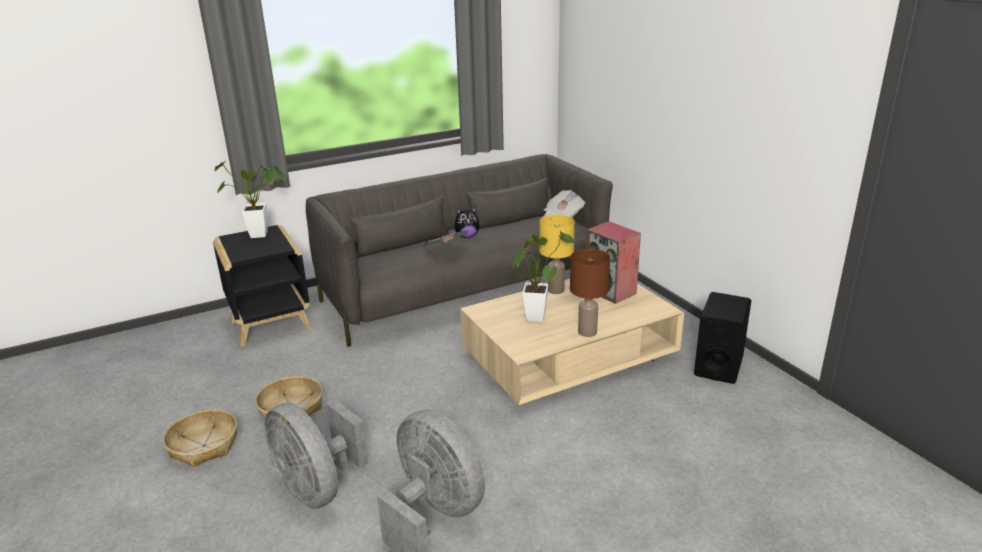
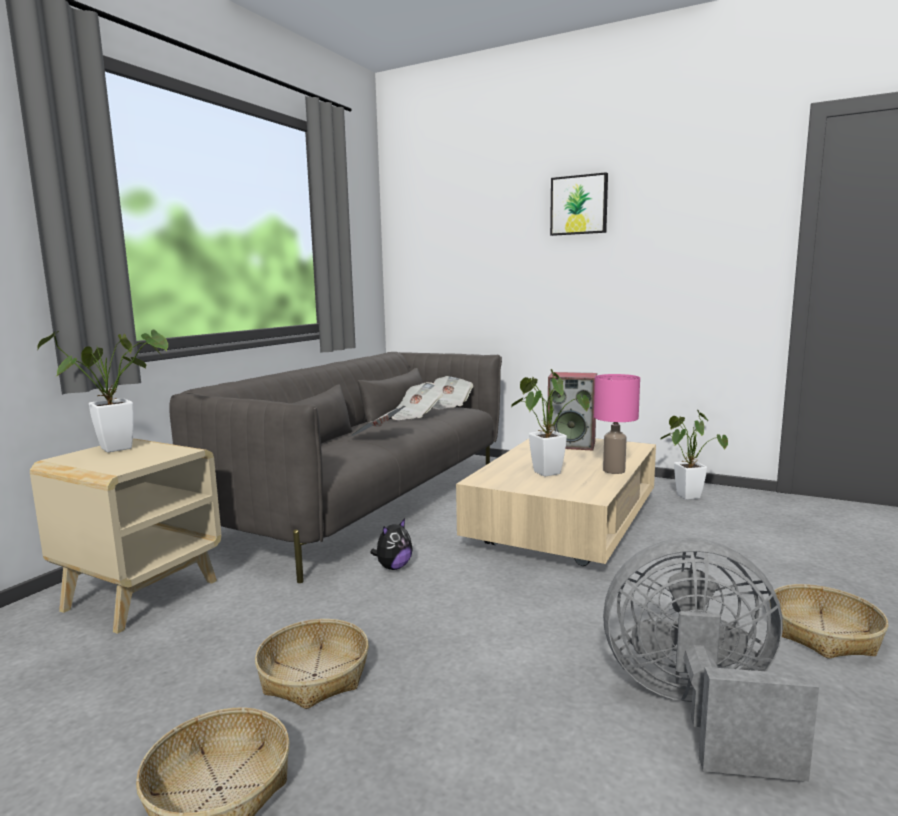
camera: 35 degrees left, 15 degrees down
black side table [213,225,312,347] -> beige side table [30,438,221,634]
grey fan [264,399,368,509] -> none
plush toy [455,206,480,238] -> plush toy moved to [370,518,413,570]
yellow table lamp [539,215,575,294] -> none
brown table lamp [570,249,610,337] -> pink table lamp [594,374,640,474]
black speaker [694,292,751,384] -> potted plant [660,409,728,500]
none -> newspaper [391,382,443,420]
none -> picture [550,172,608,236]
none -> basket [769,584,888,659]

